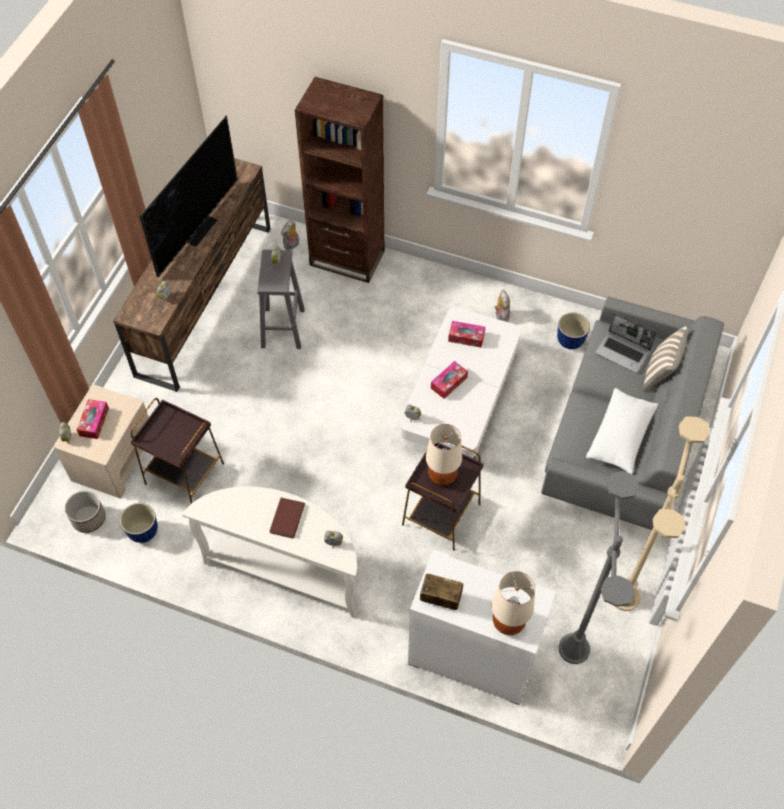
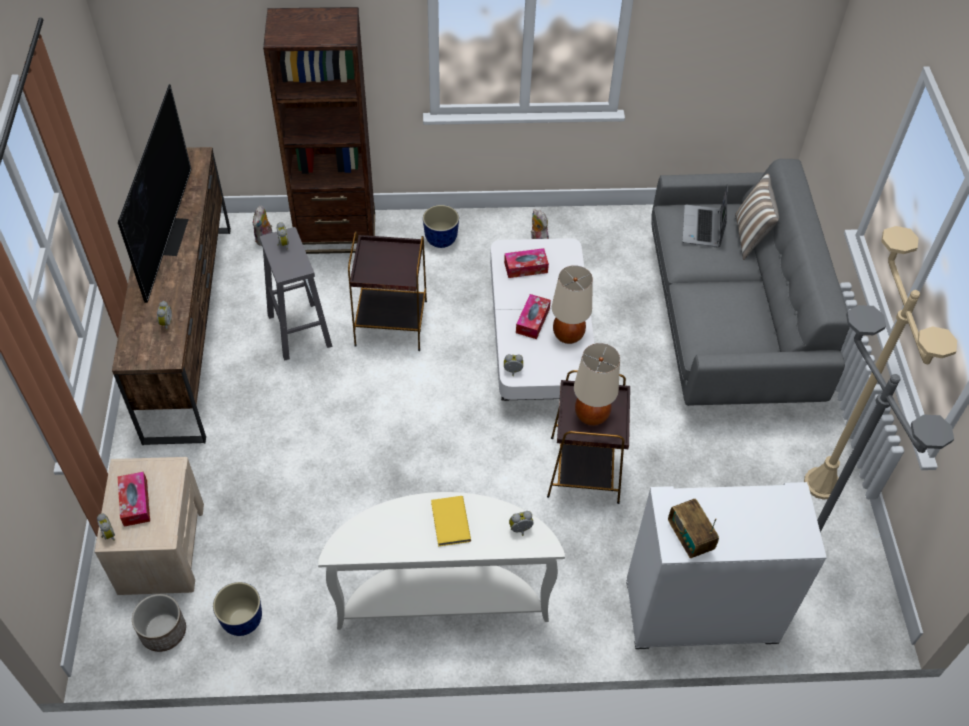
camera: 25 degrees left, 5 degrees down
brown side table [131,398,224,504] -> brown side table moved to [348,231,427,351]
brown book [270,498,305,539] -> yellow book [431,496,471,547]
radio [420,574,463,610] -> radio turned 105 degrees counterclockwise [668,499,719,558]
beige table lamp [491,571,535,635] -> beige table lamp moved to [552,265,593,344]
planter [557,313,590,349] -> planter moved to [423,205,459,248]
white pillow [586,388,658,474] -> none
laptop [595,313,657,373] -> laptop turned 90 degrees clockwise [683,184,728,248]

